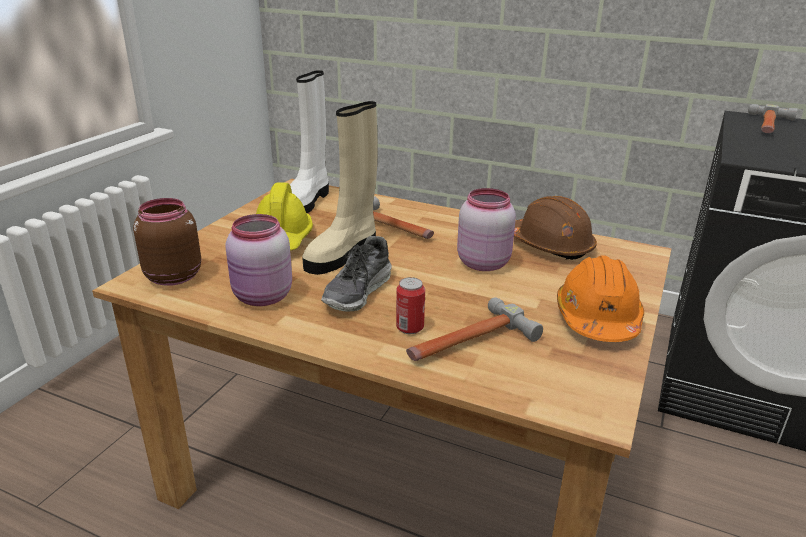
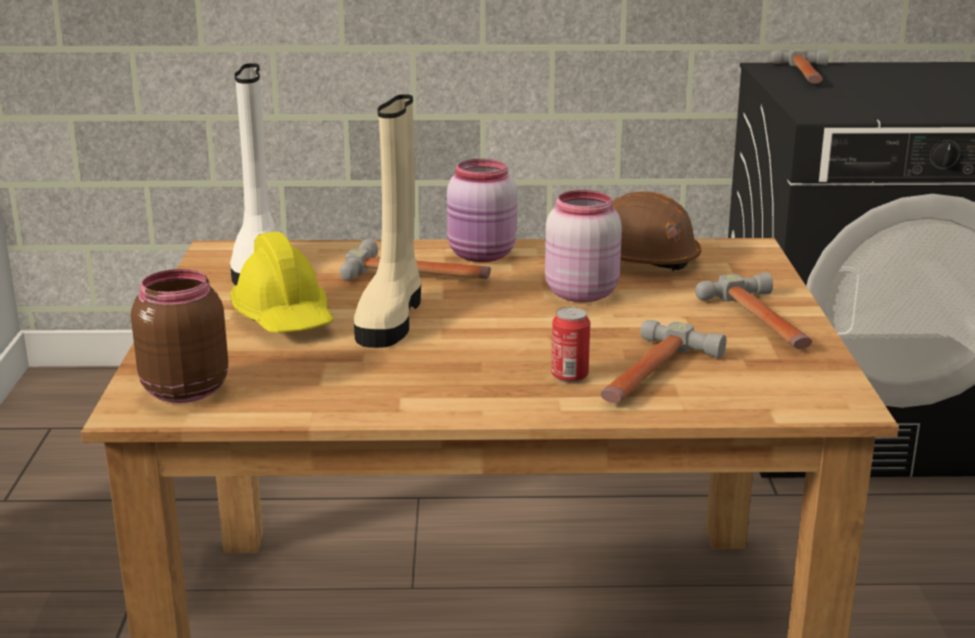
camera: 25 degrees left, 5 degrees down
pink jar [225,214,292,306] -> pink jar moved to [447,159,517,262]
shoe [321,236,392,311] -> none
orange hard hat [557,255,644,342] -> hammer [695,272,812,349]

